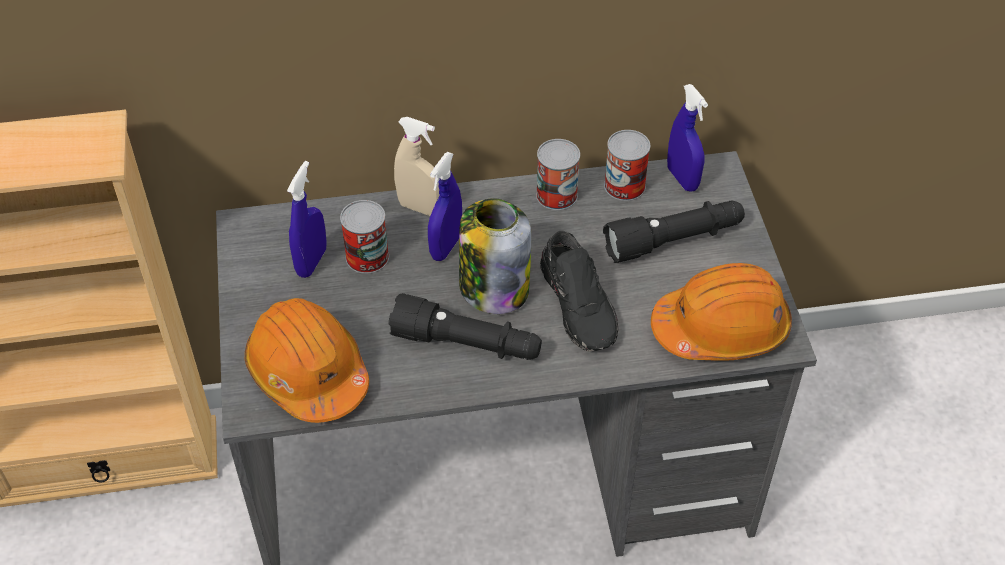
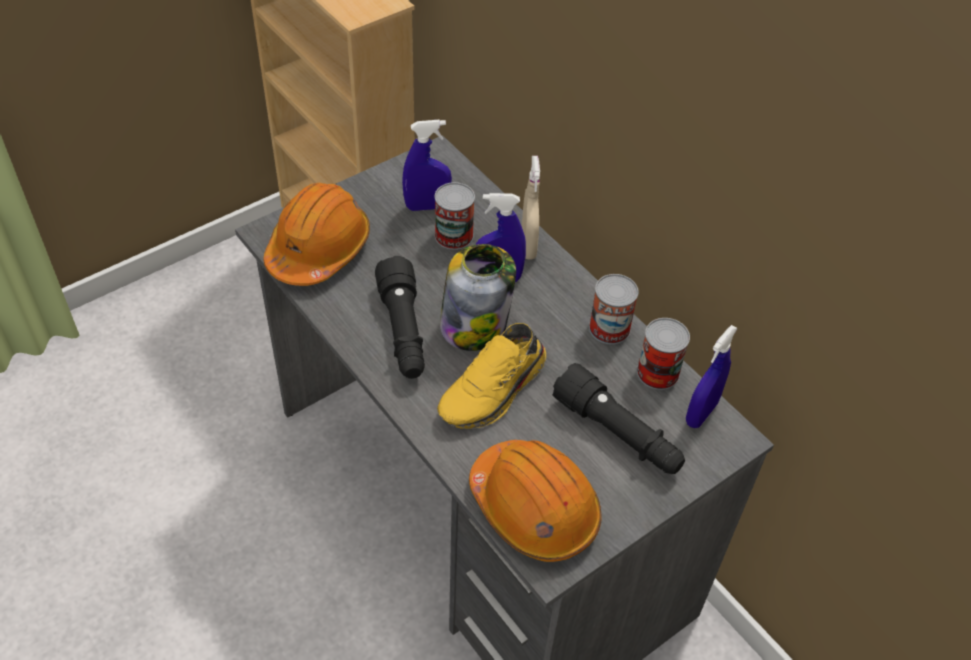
camera: 60 degrees right, 0 degrees up
black shoe [540,231,619,352] -> yellow shoe [437,323,546,429]

